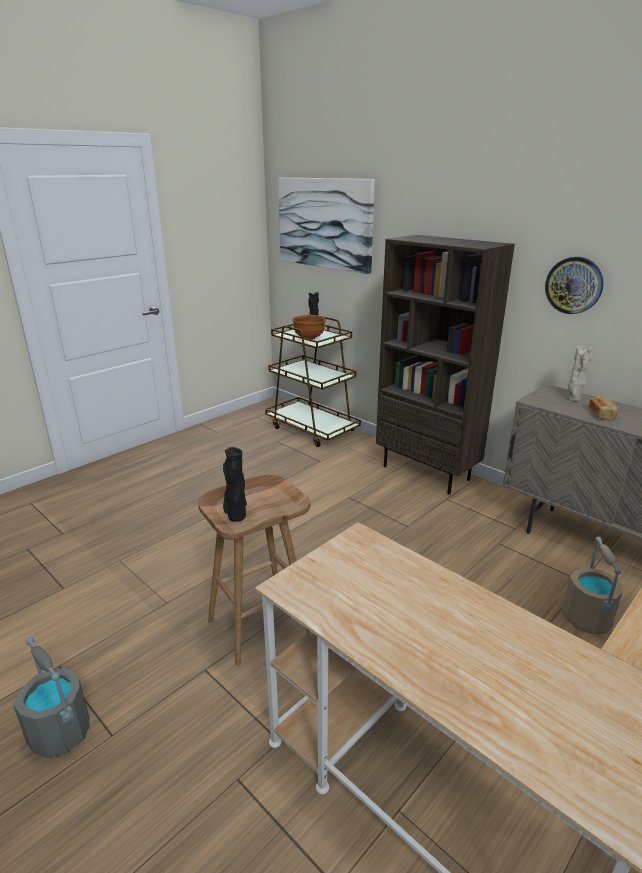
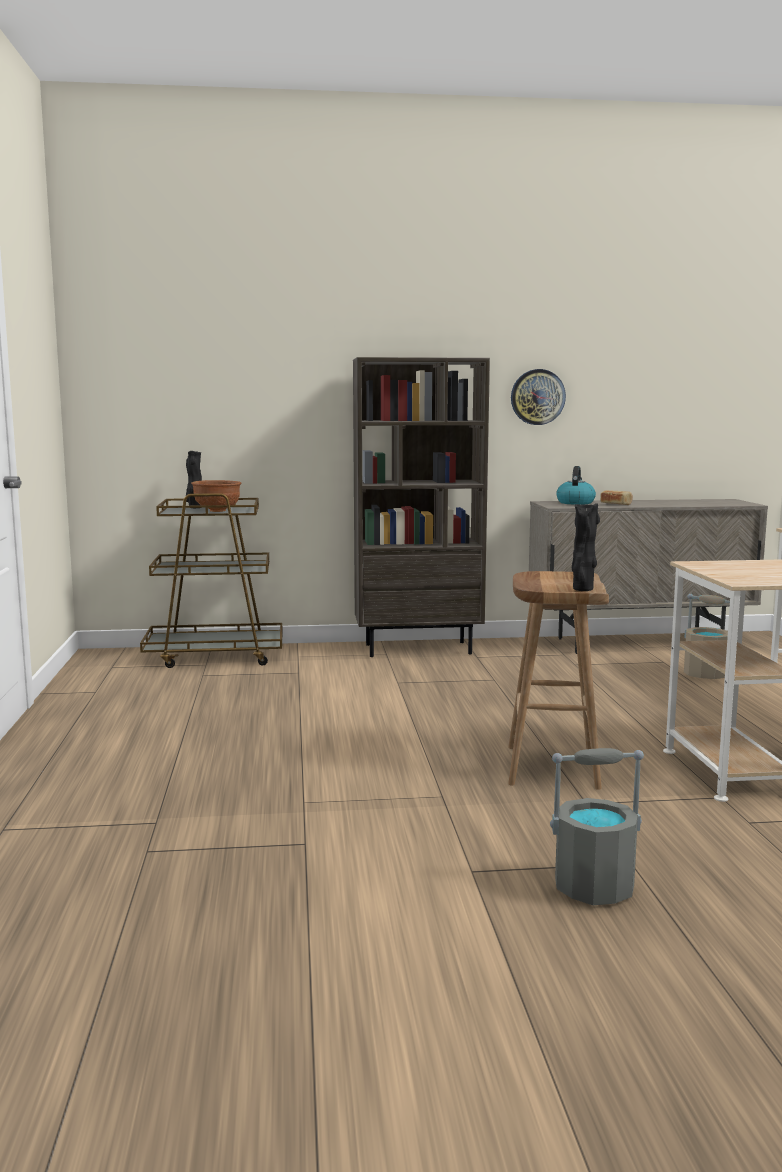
camera: 50 degrees left, 15 degrees down
picture [278,177,375,274] -> none
beige vase [567,346,592,401] -> kettle [556,466,596,505]

